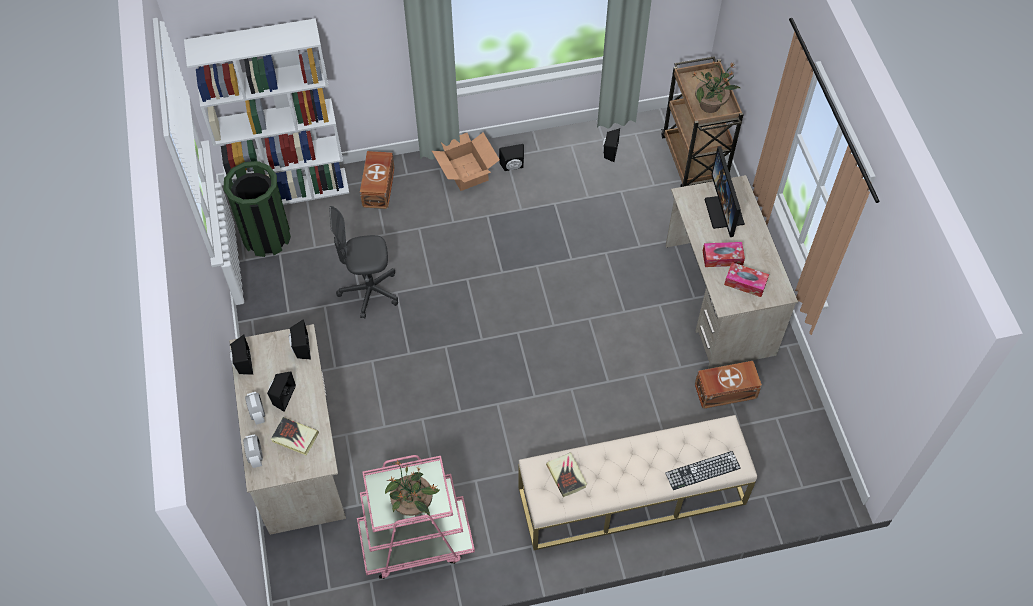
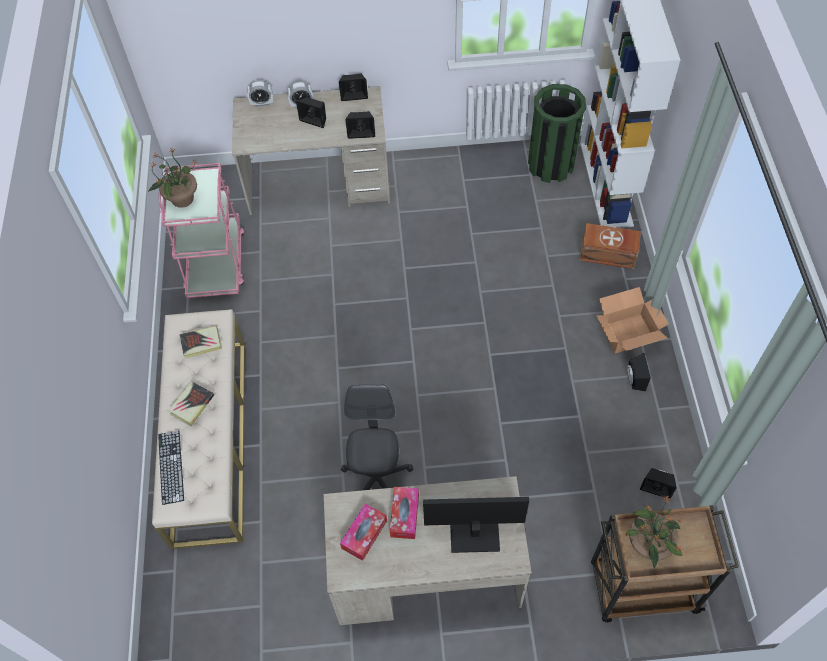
camera: 100 degrees right, 0 degrees up
book [270,417,319,456] -> book moved to [168,381,214,426]
grey office chair [329,206,398,319] -> grey office chair moved to [341,385,413,490]
brown storage box [695,361,762,409] -> none

